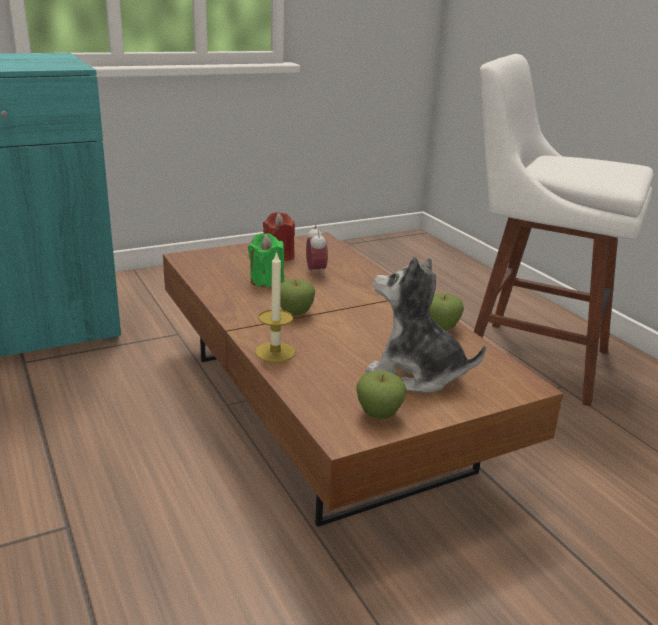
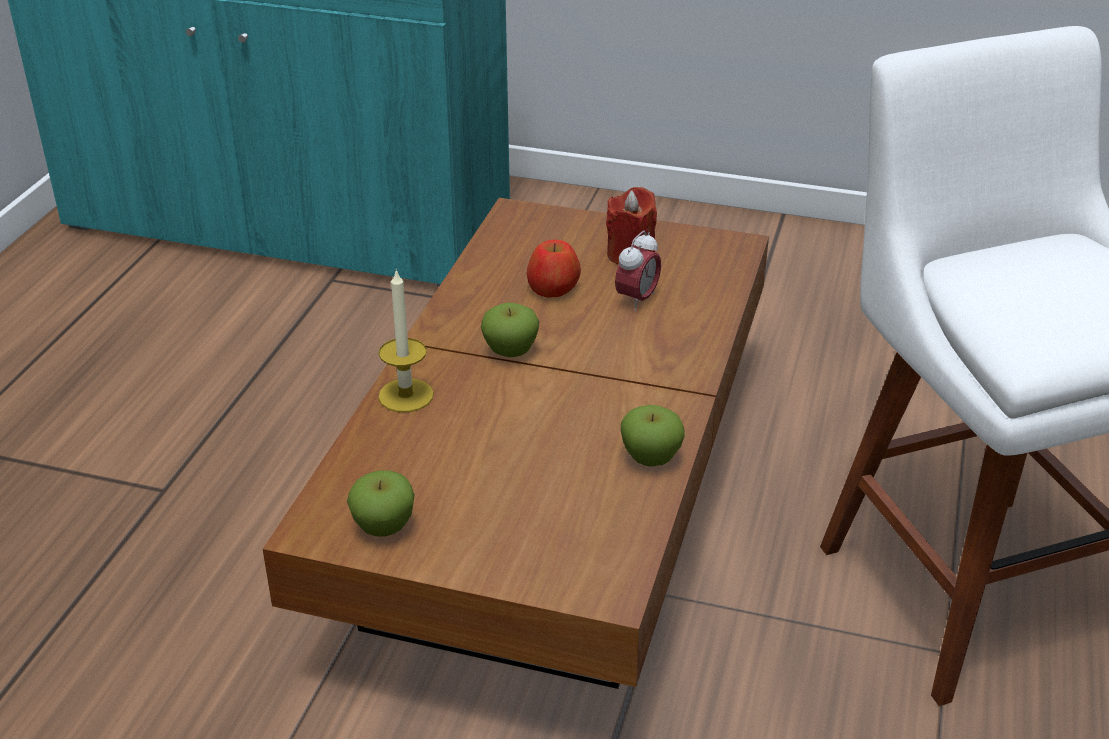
camera: 45 degrees right, 10 degrees up
green candle [248,233,284,288] -> apple [527,240,581,298]
plush toy [366,256,486,393] -> none

